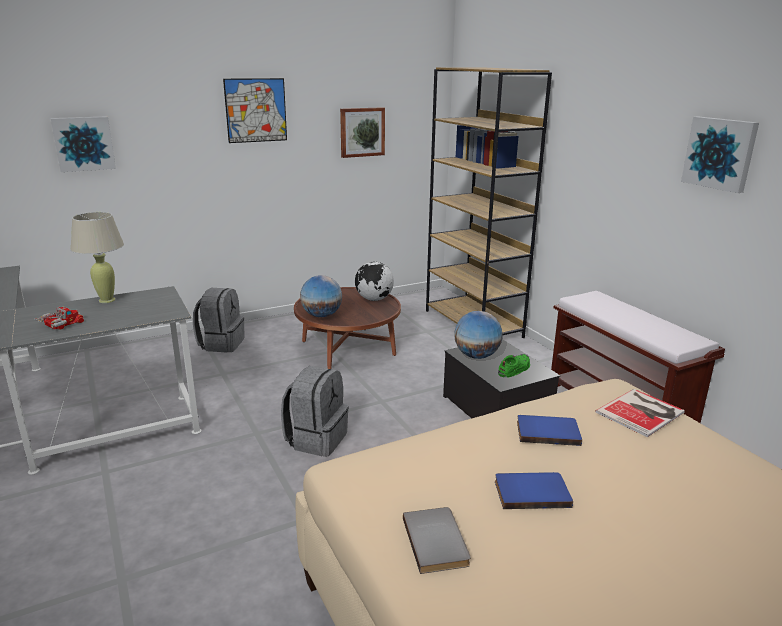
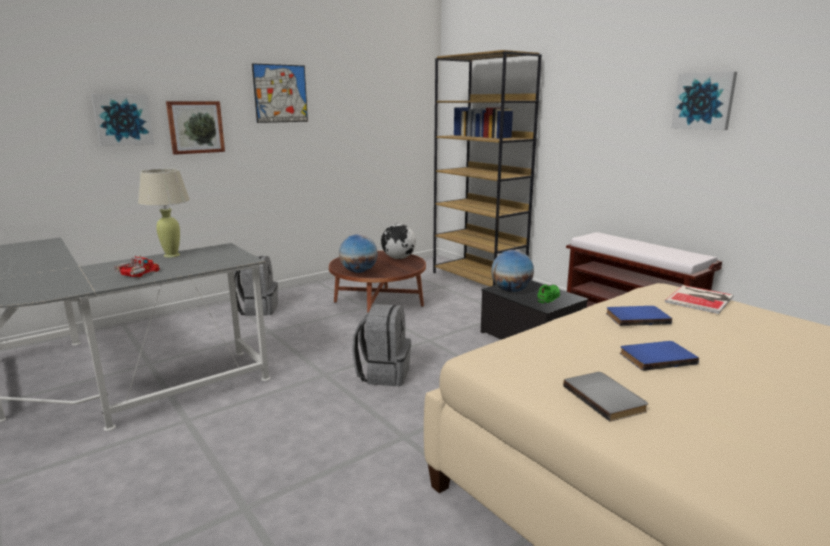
camera: 10 degrees left, 5 degrees down
picture [340,107,385,158] -> picture moved to [166,101,225,155]

